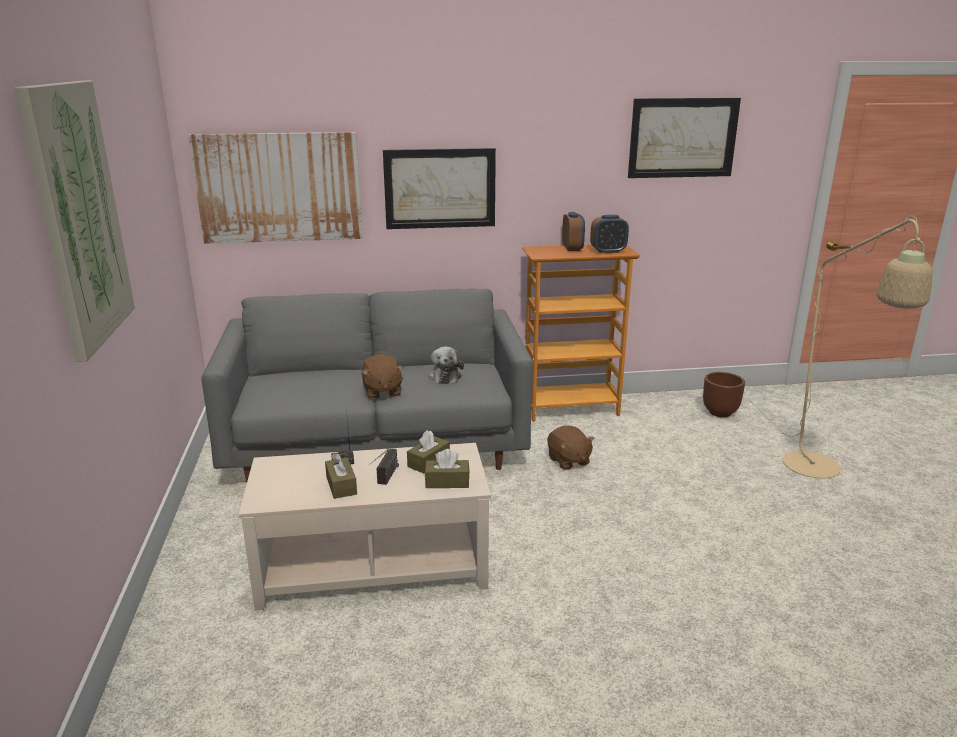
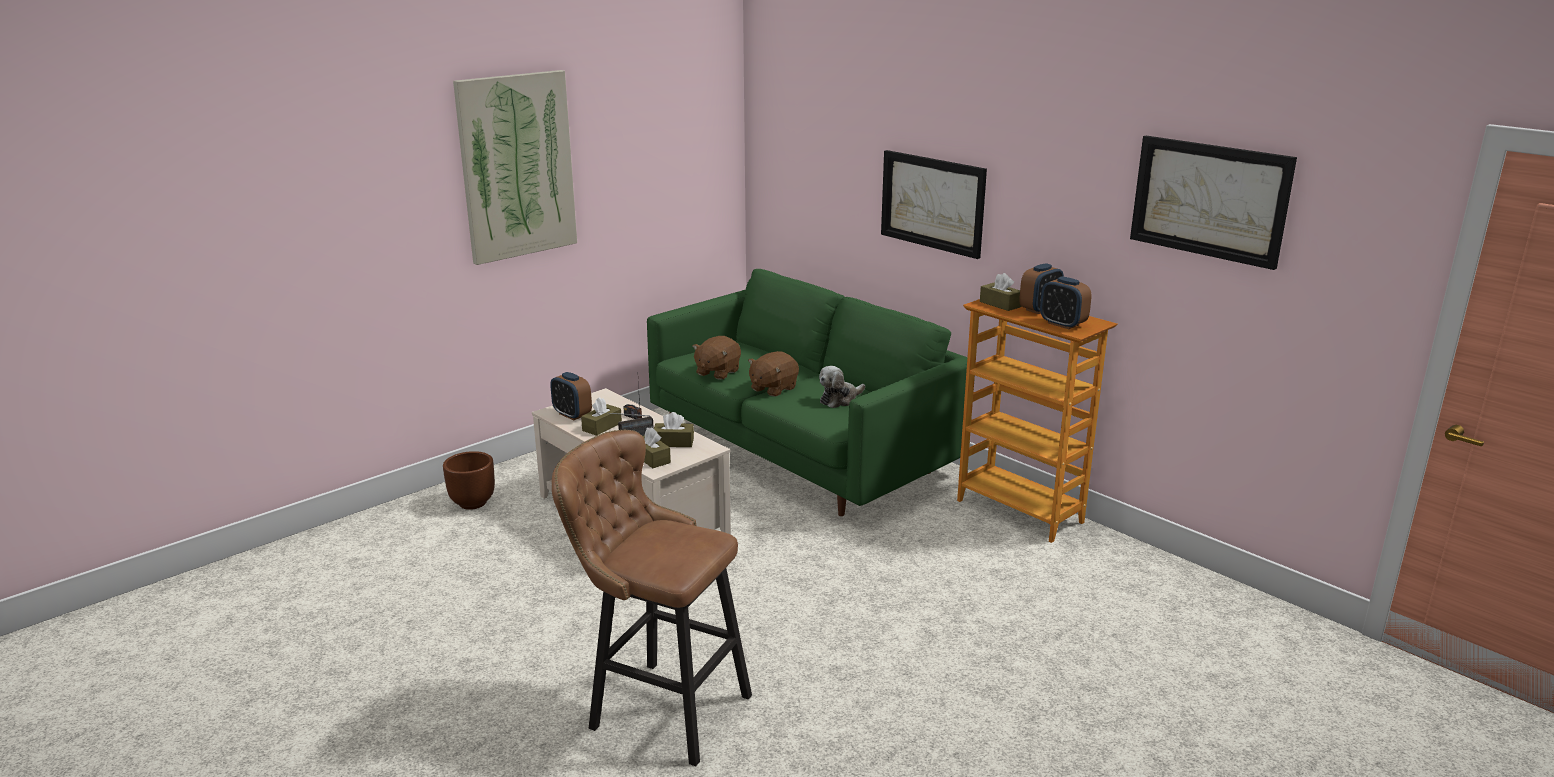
camera: 55 degrees right, 0 degrees up
picture [188,132,363,244] -> none
grey sofa [201,288,533,482] -> green sofa [647,269,975,516]
brown plush toy [547,426,595,470] -> brown plush toy moved to [692,336,741,380]
brown planter [703,372,745,417] -> brown planter moved to [443,451,495,510]
beige floor lamp [750,216,933,479] -> none
none -> alarm clock [550,372,592,420]
none -> brown stool [552,430,752,766]
none -> brown tissue box [980,273,1022,311]

